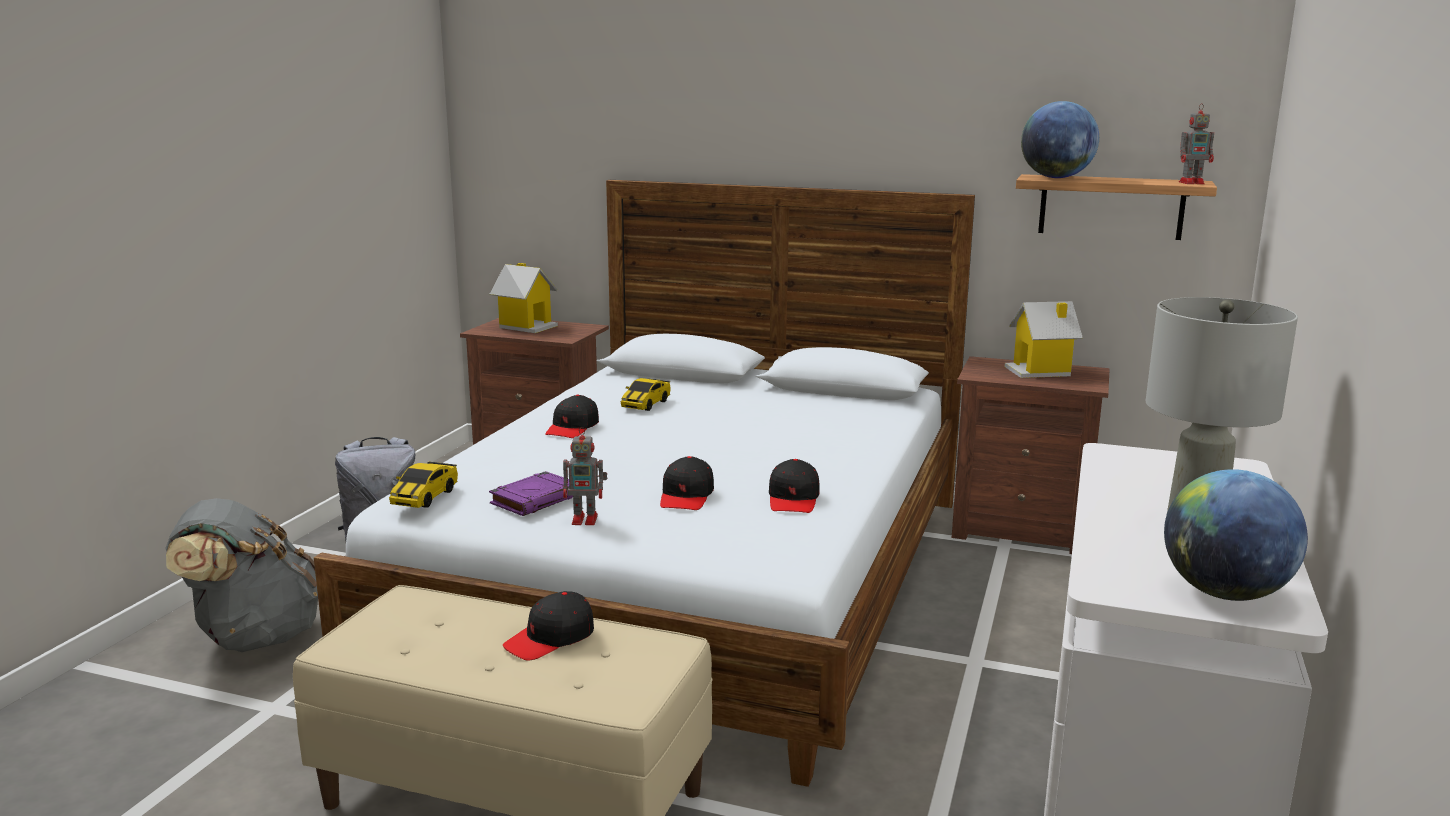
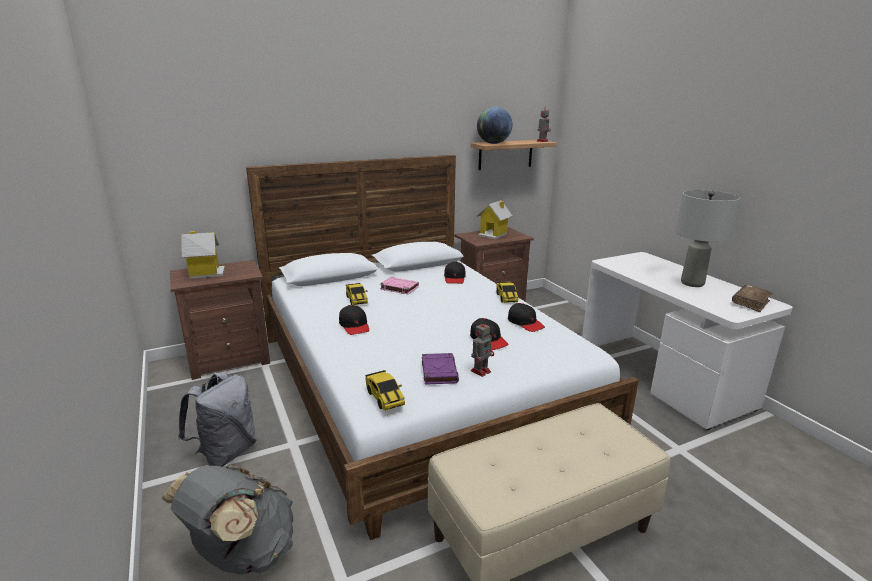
camera: 45 degrees left, 5 degrees up
black cap [503,591,594,661] -> black cap moved to [444,261,466,284]
globe [1164,469,1308,601] -> brown book [732,285,773,312]
none -> pink book [380,277,419,295]
none -> toy car [496,282,518,303]

